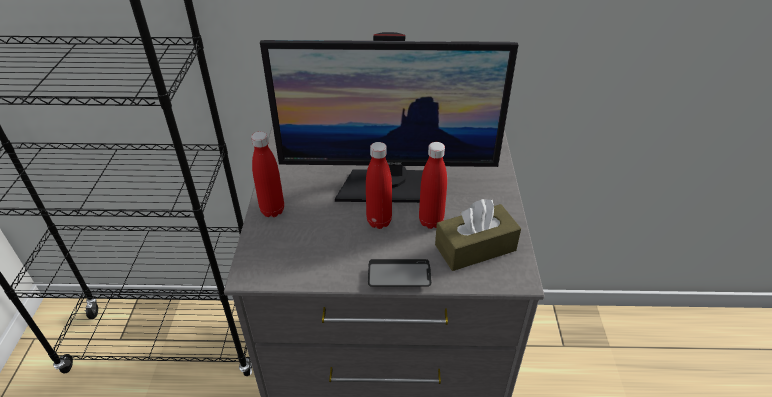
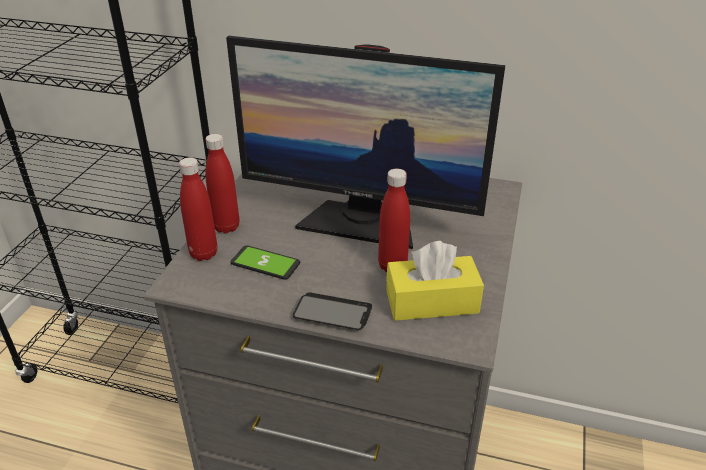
camera: 15 degrees right, 5 degrees down
red bottle [366,142,392,229] -> red bottle moved to [179,157,217,261]
brown tissue box [435,199,521,271] -> yellow tissue box [386,241,484,321]
none -> phone [230,245,300,280]

